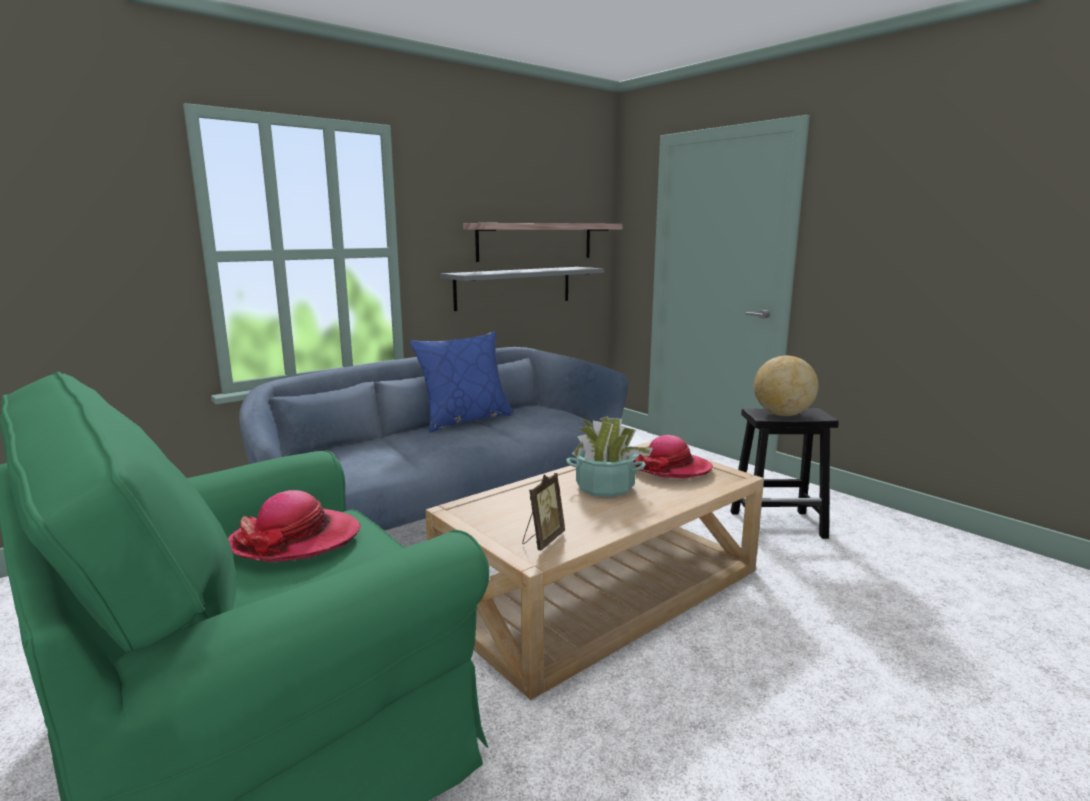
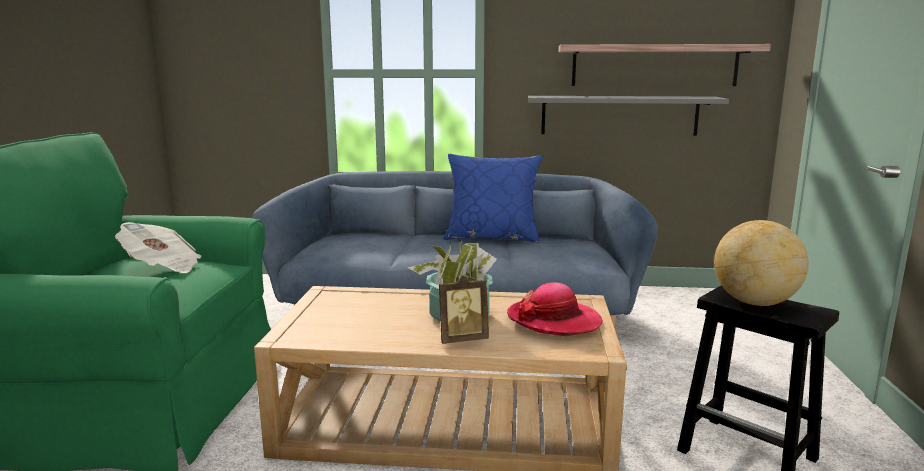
camera: 45 degrees right, 0 degrees up
hat [228,490,361,562] -> newspaper [115,222,201,273]
picture frame [522,473,565,551] -> picture frame moved to [439,275,489,344]

